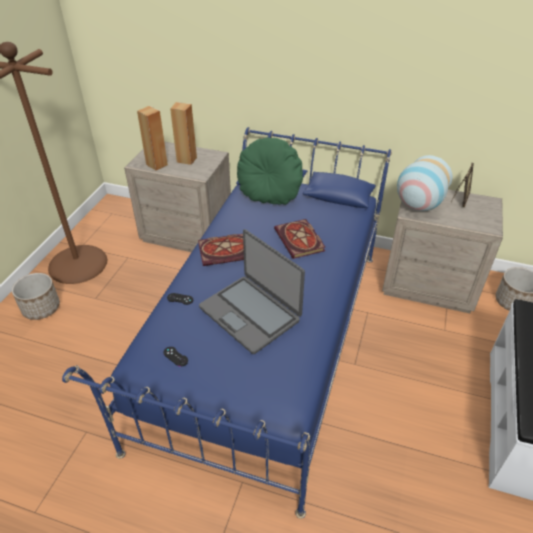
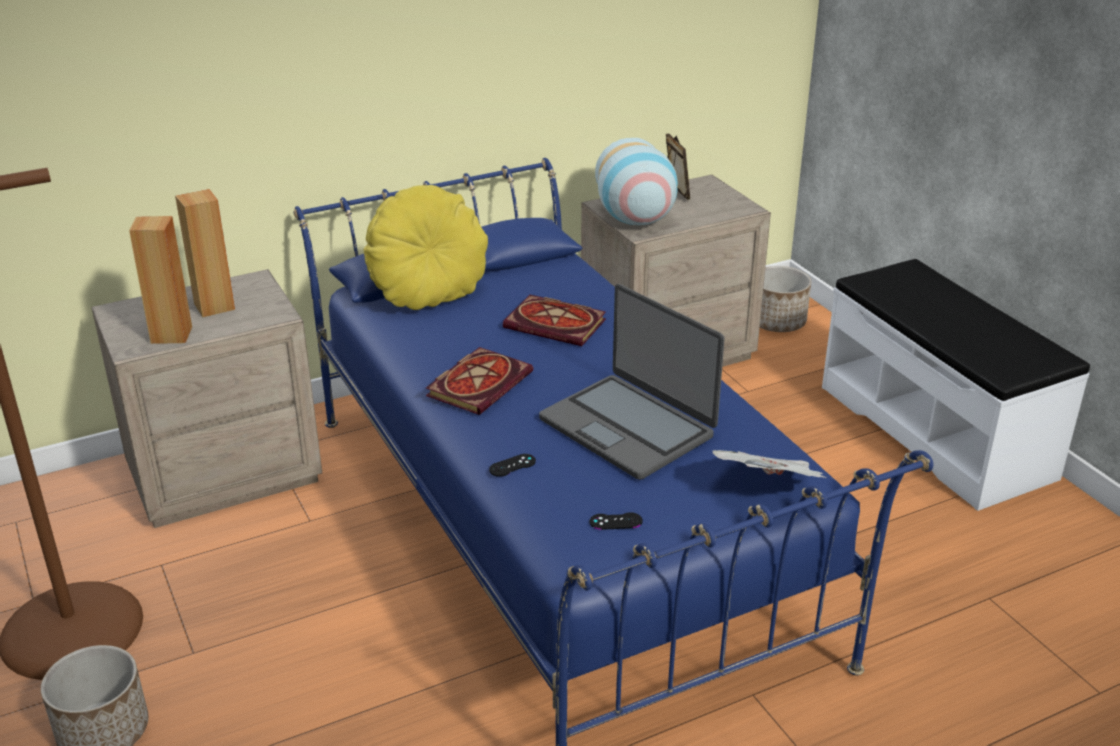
camera: 45 degrees left, 10 degrees down
laptop [199,229,305,354] -> laptop turned 45 degrees clockwise [539,284,725,480]
green pillow [237,137,303,205] -> yellow pillow [364,185,488,310]
none -> newspaper [712,450,826,478]

